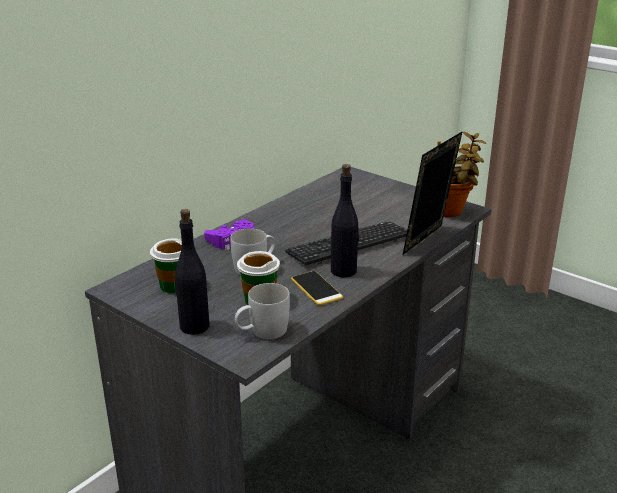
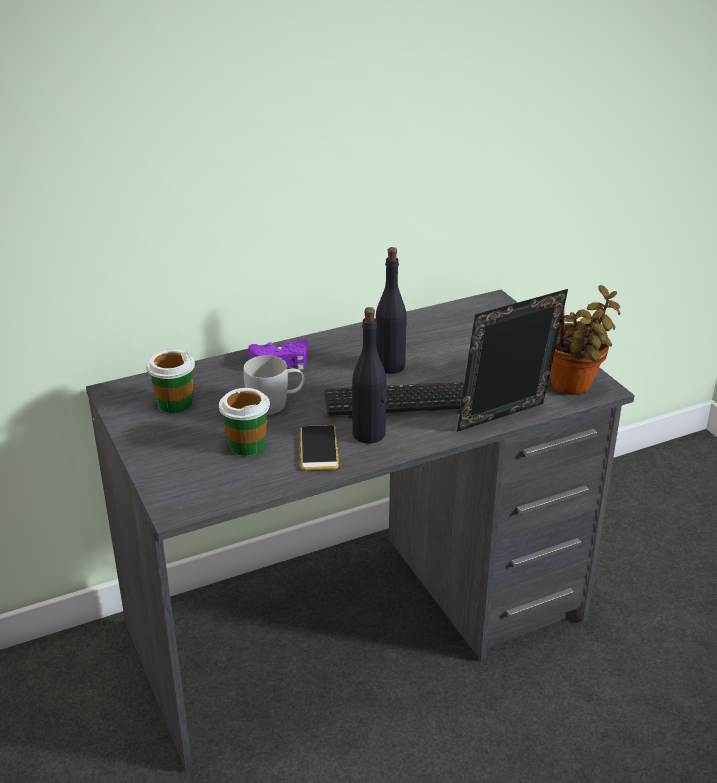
camera: 25 degrees right, 5 degrees up
black bottle [175,209,210,335] -> black bottle moved to [376,247,407,374]
white mug [235,283,290,339] -> none

